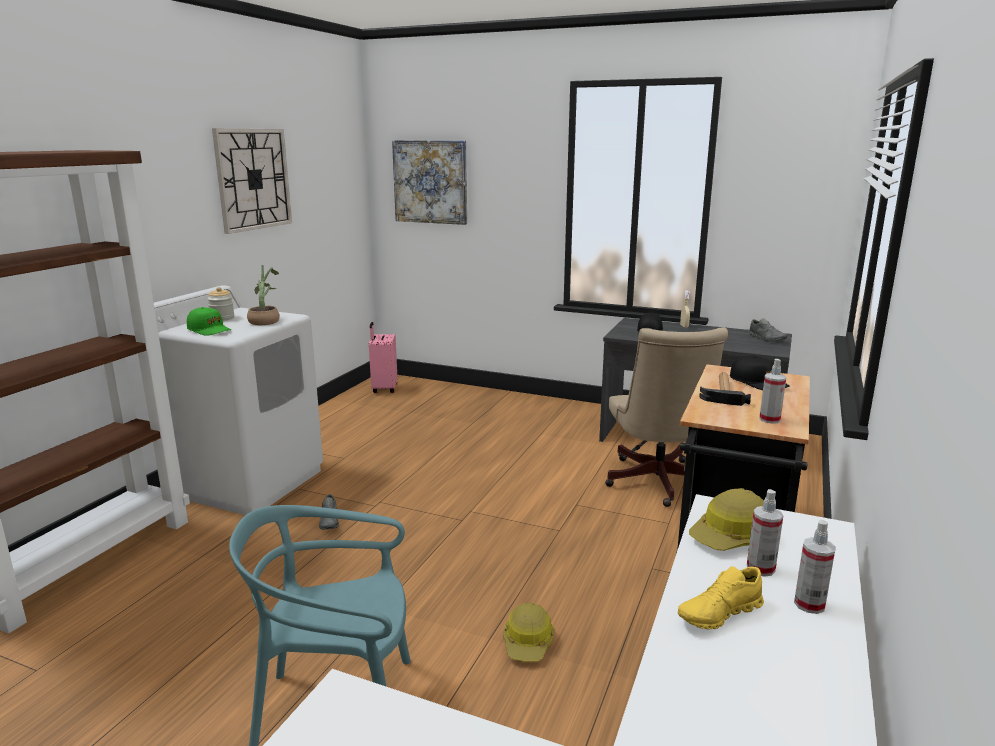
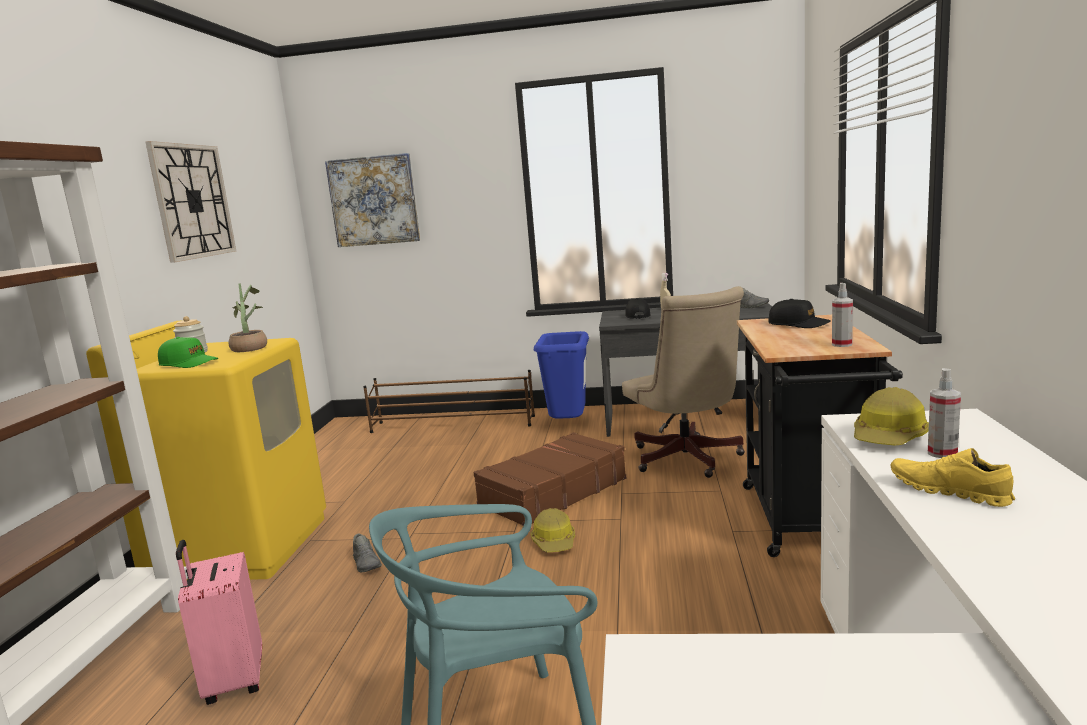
camera: 15 degrees left, 5 degrees down
white washing machine [154,285,323,515] -> yellow washing machine [86,320,326,579]
pink suitcase [369,322,397,393] -> pink suitcase moved to [176,540,262,705]
hard hat [504,603,555,662] -> hard hat moved to [530,508,575,552]
yellow shoe [678,566,764,630] -> yellow shoe turned 90 degrees clockwise [891,448,1015,507]
hammer [699,372,751,406] -> none
spray bottle [794,520,836,614] -> none
none -> brown shoe rack [363,370,535,433]
none -> brown suitcase [474,432,626,526]
none -> blue trash can [534,331,589,419]

